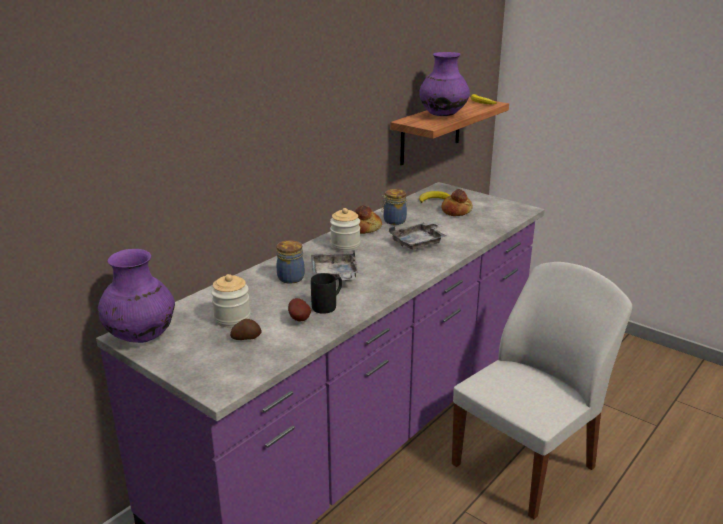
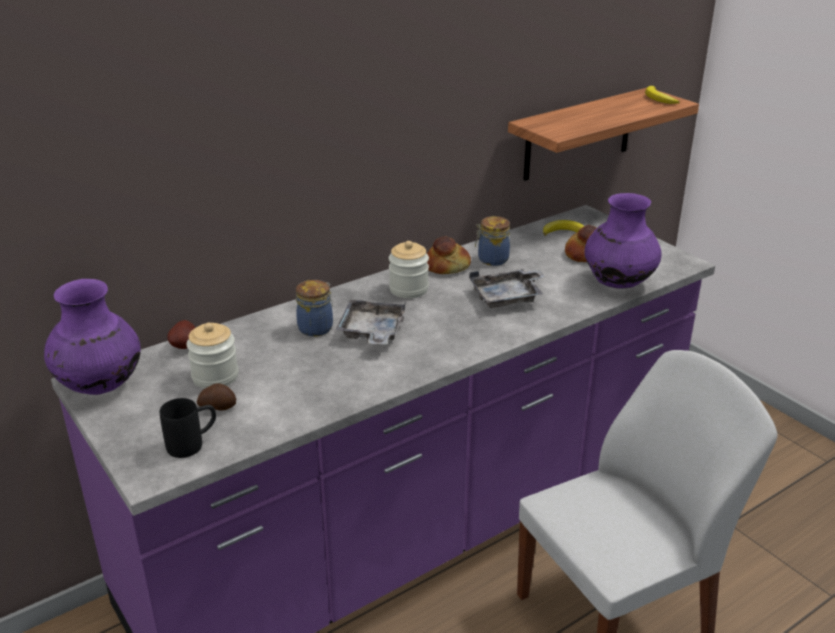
camera: 15 degrees right, 5 degrees up
potato [288,298,311,322] -> potato moved to [167,320,196,349]
black mug [311,273,342,314] -> black mug moved to [160,398,216,458]
purple vase [419,52,470,116] -> purple vase moved to [584,193,662,289]

